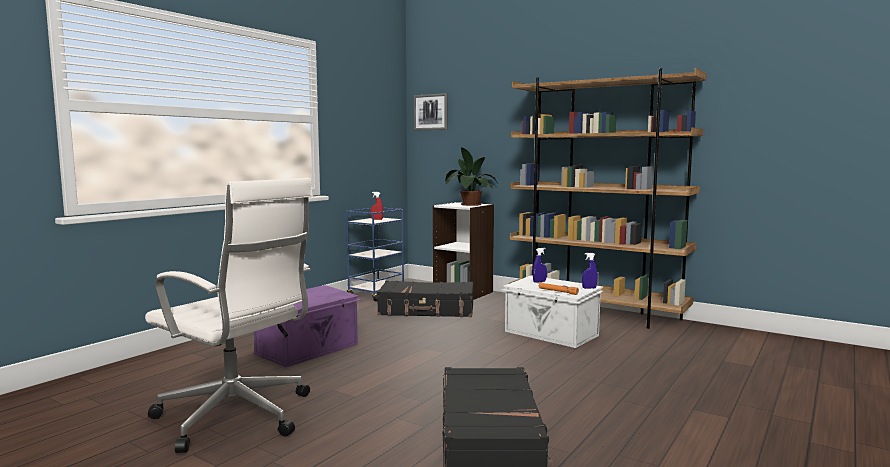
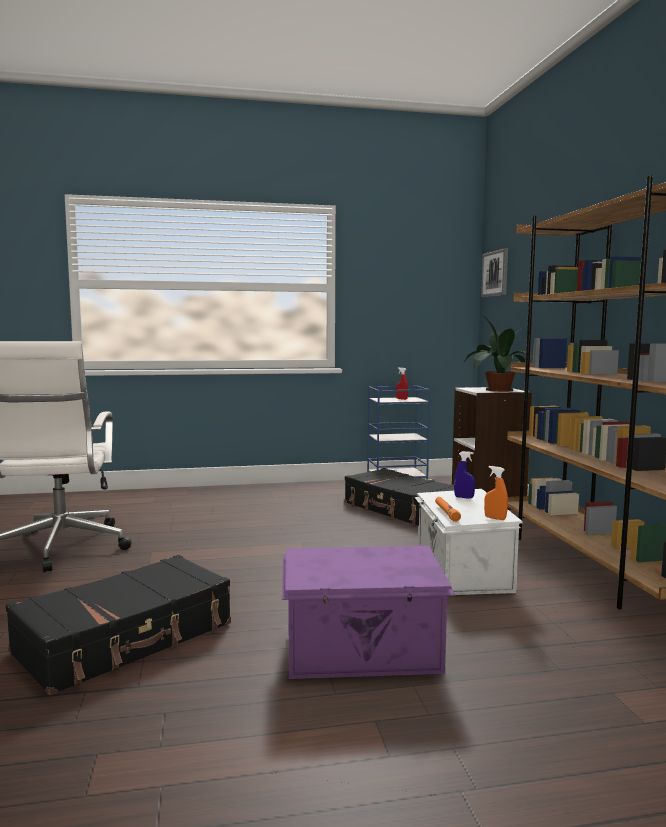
camera: 45 degrees right, 0 degrees up
purple storage box [254,285,361,367] -> purple storage box moved to [282,546,456,679]
blue spray bottle [582,253,597,289] -> orange spray bottle [484,466,508,520]

